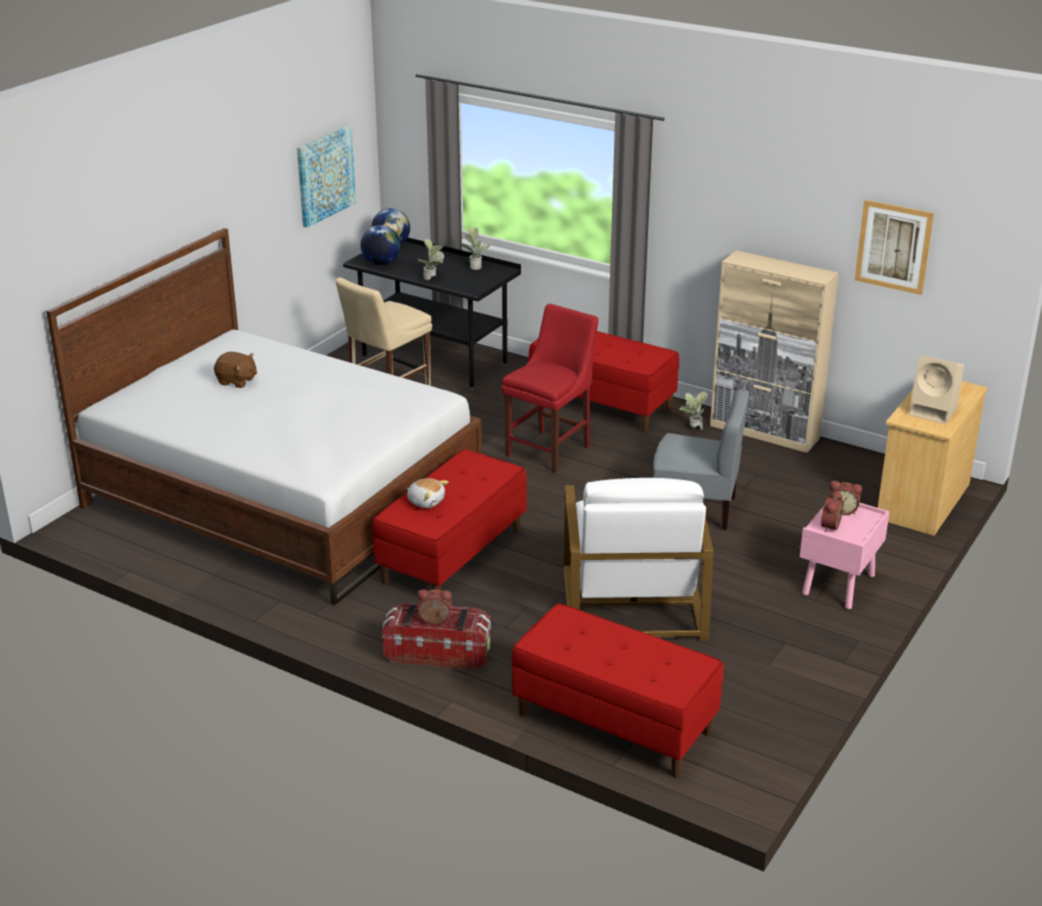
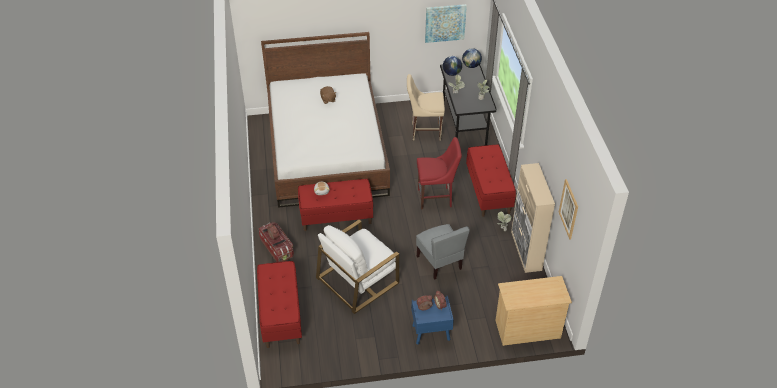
camera: 50 degrees right, 15 degrees up
pink nightstand [800,503,890,609] -> blue nightstand [411,296,454,345]
beige speaker [909,355,964,424] -> none

